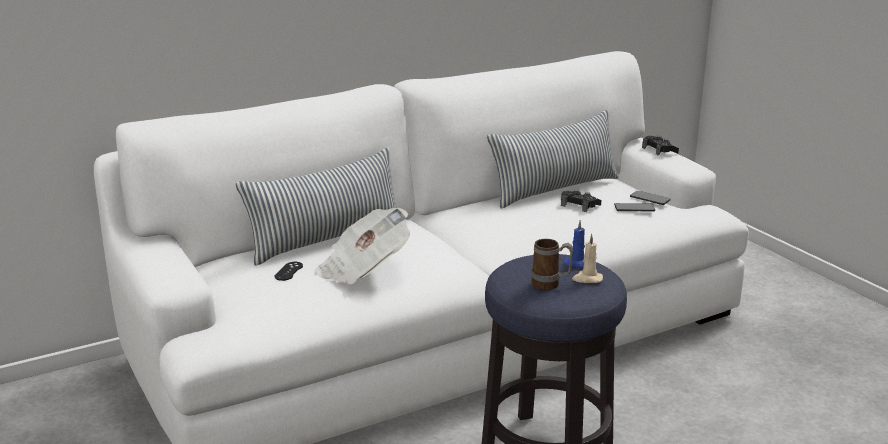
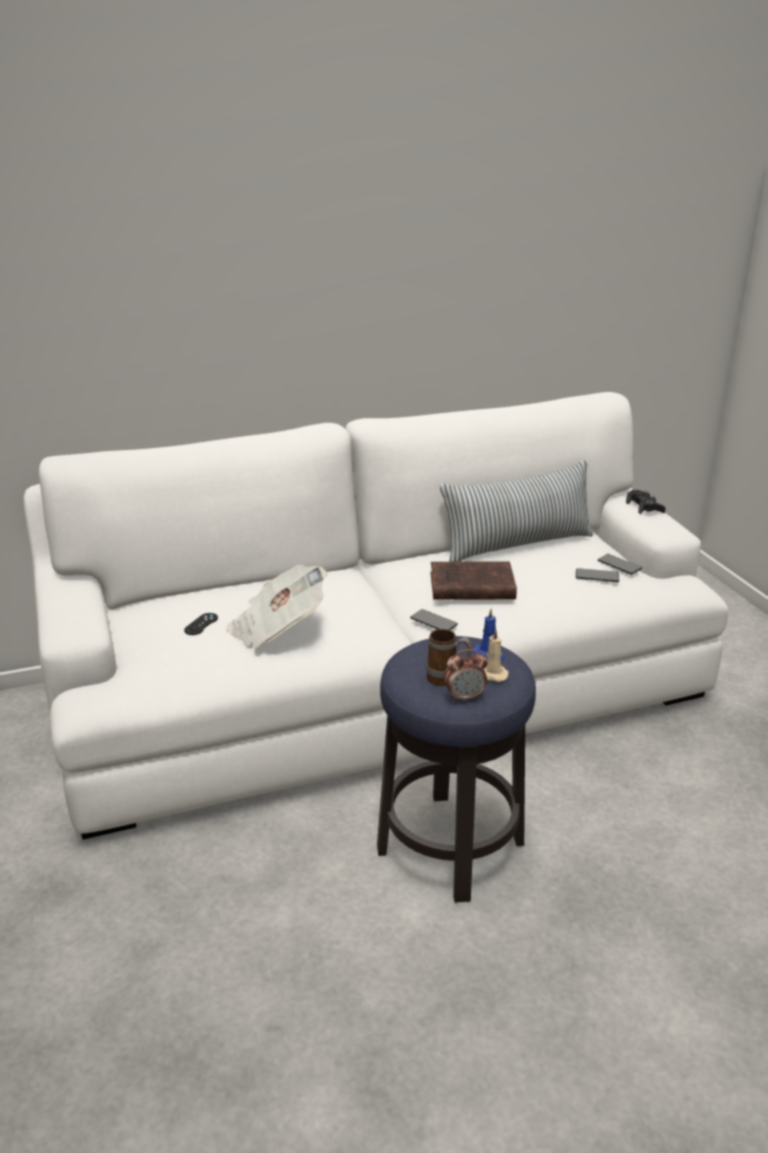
camera: 10 degrees right, 5 degrees up
pillow [236,148,397,265] -> none
black game controller [561,189,601,212] -> none
none -> phone [410,609,458,630]
none -> brown book [431,561,517,600]
none -> alarm clock [444,649,488,702]

